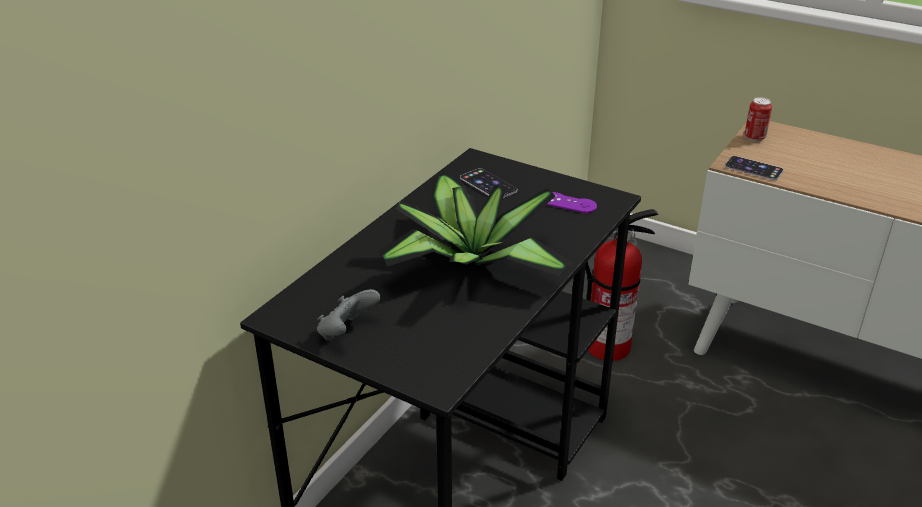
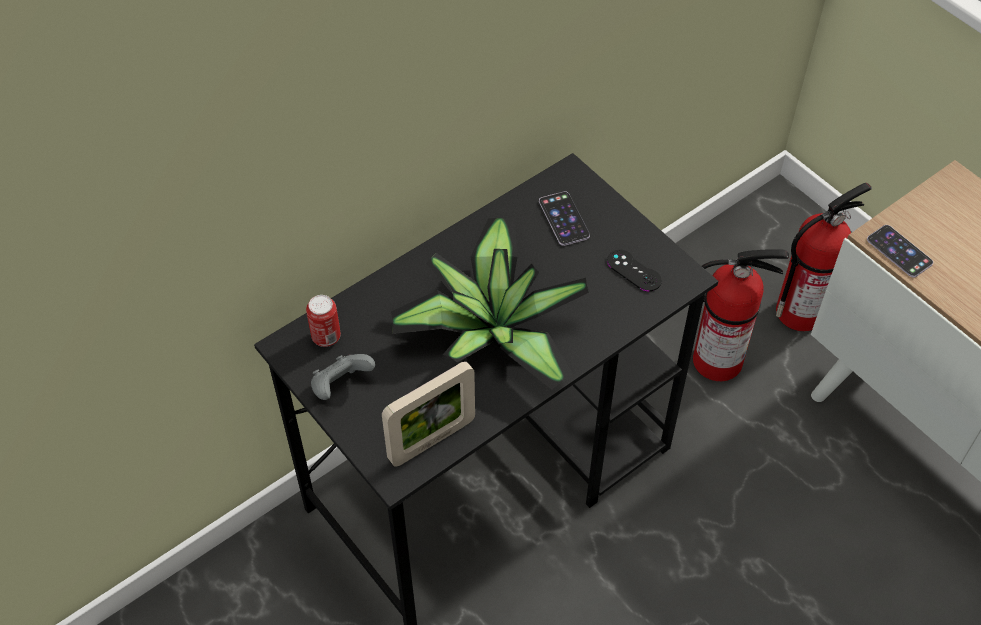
camera: 20 degrees right, 20 degrees up
purple game controller [546,192,597,213] -> black game controller [607,250,662,292]
can [744,97,772,141] -> can moved to [306,295,341,347]
none -> picture frame [382,361,475,467]
none -> fire extinguisher [776,183,872,331]

